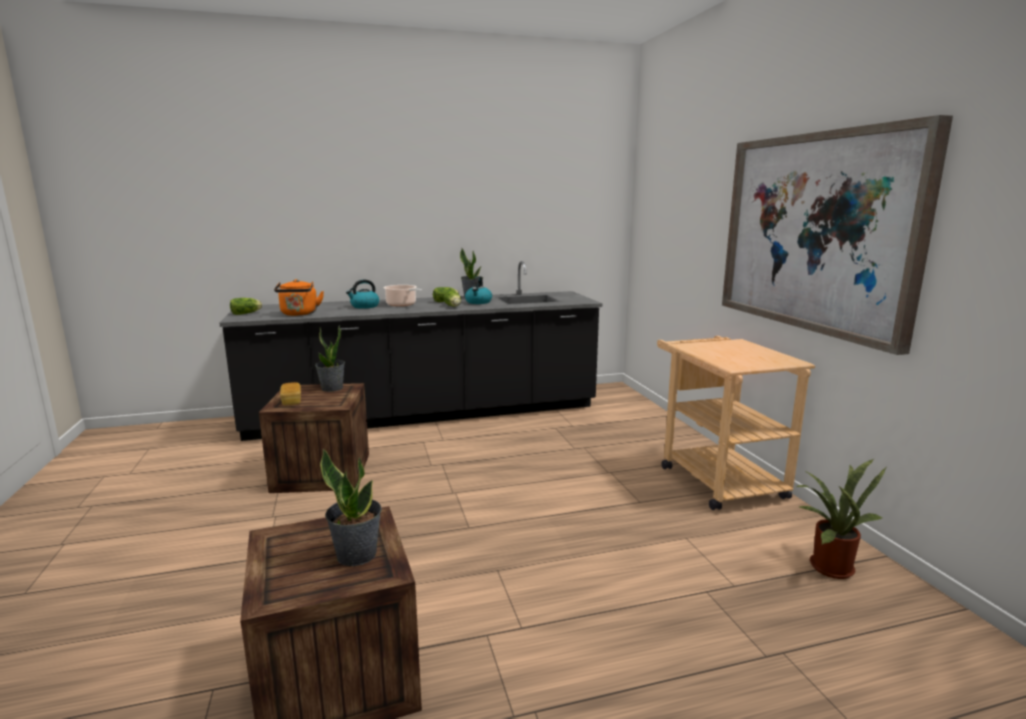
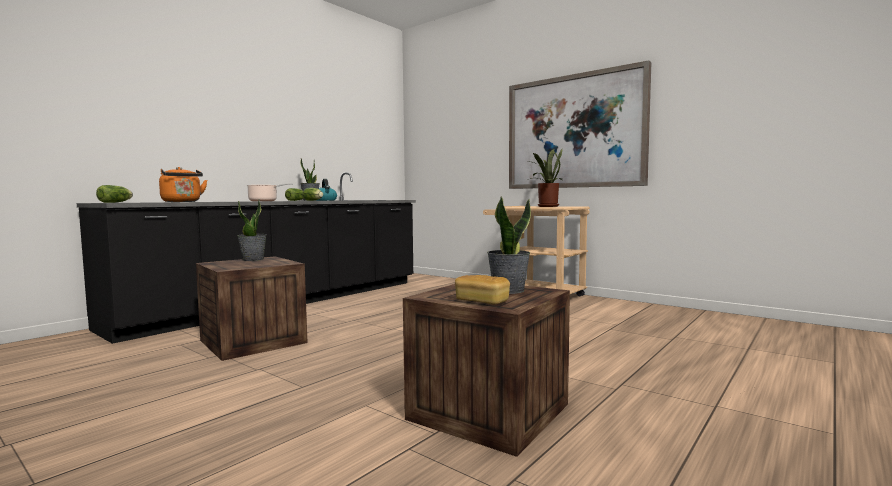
camera: 35 degrees left, 10 degrees down
bread [280,382,301,405] -> bread moved to [455,275,510,304]
kettle [346,279,379,309] -> none
potted plant [796,459,887,579] -> potted plant moved to [530,149,563,207]

